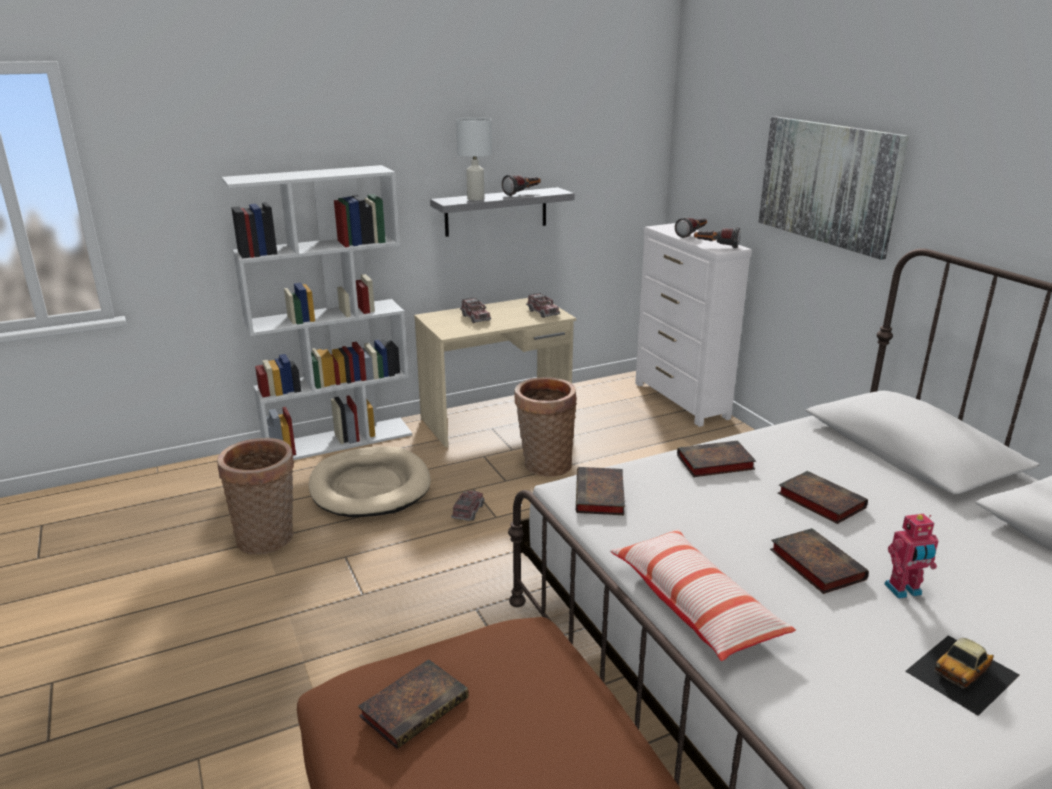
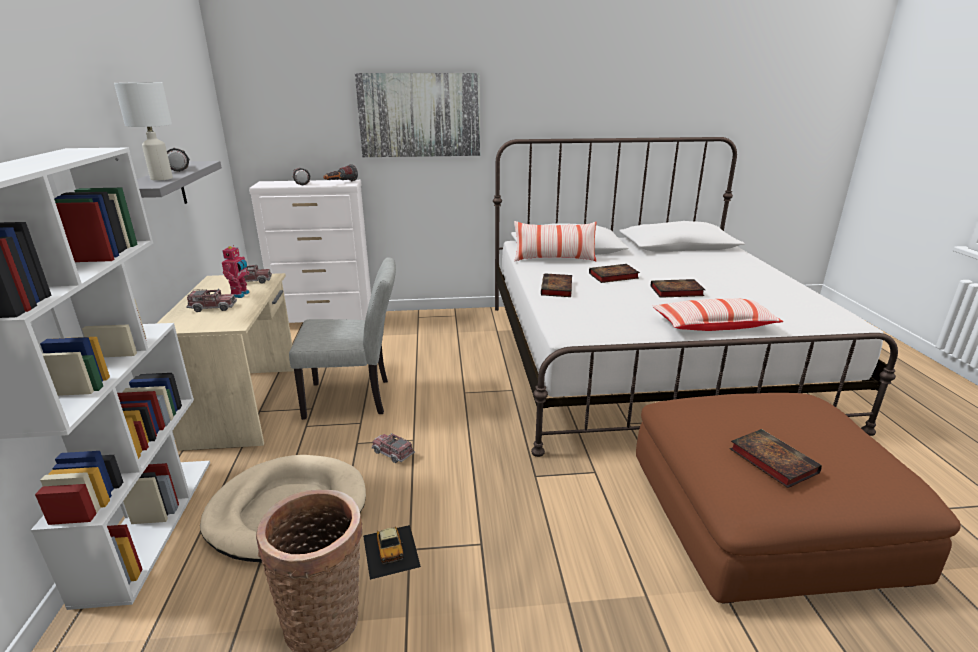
camera: 70 degrees left, 0 degrees up
basket [515,377,577,477] -> grey chair [289,257,396,420]
book [576,467,625,515] -> none
toy robot [884,514,939,599] -> toy robot moved to [222,245,250,298]
toy car [905,635,1020,716] -> toy car moved to [363,525,421,580]
none -> pillow [514,221,597,262]

